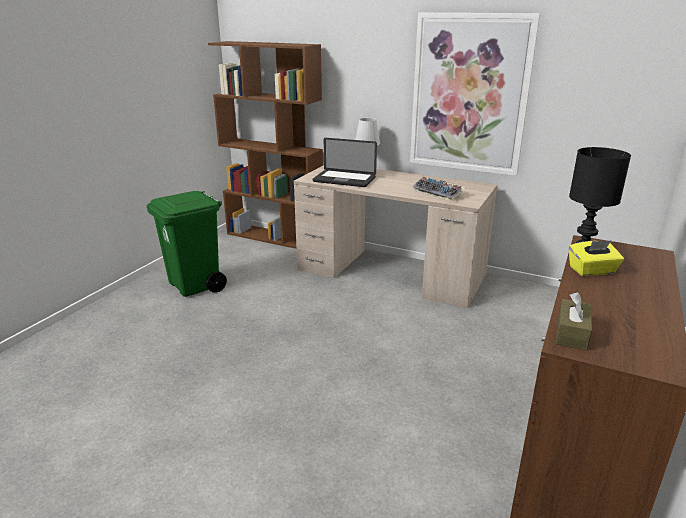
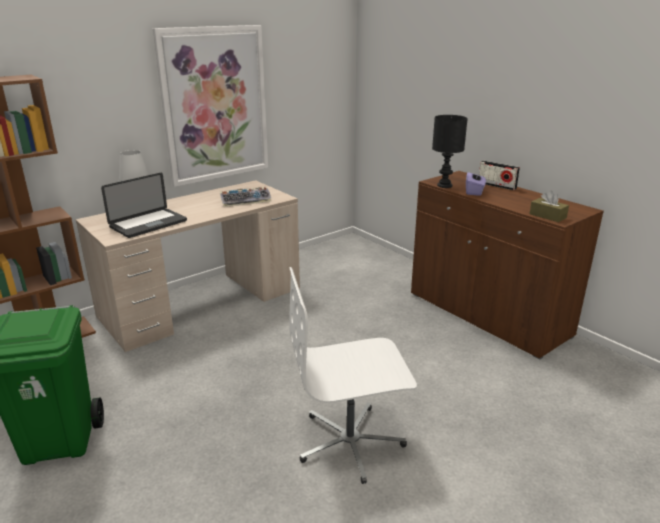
camera: 65 degrees left, 0 degrees up
yellow tissue box [569,240,624,276] -> purple tissue box [466,171,486,196]
none -> white office chair [289,267,417,484]
none -> radio [479,161,520,190]

